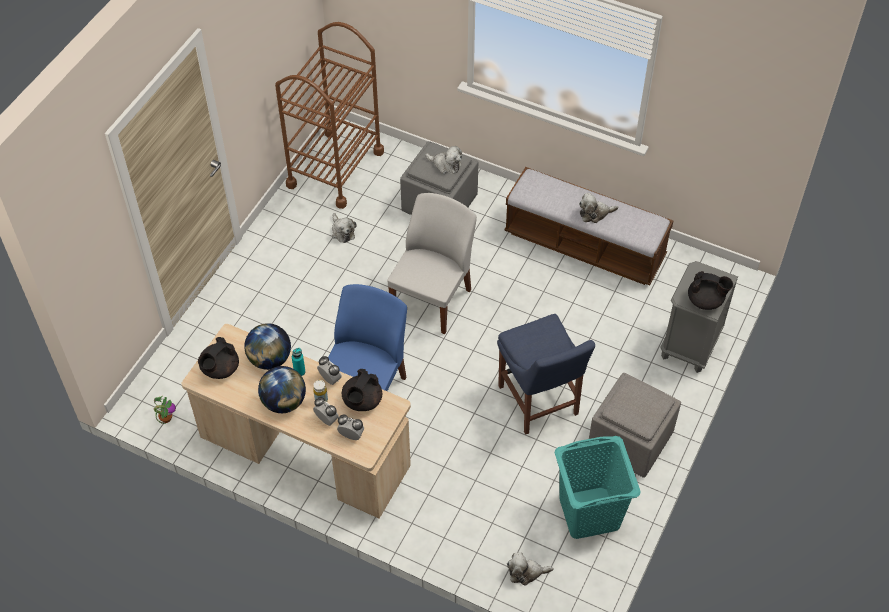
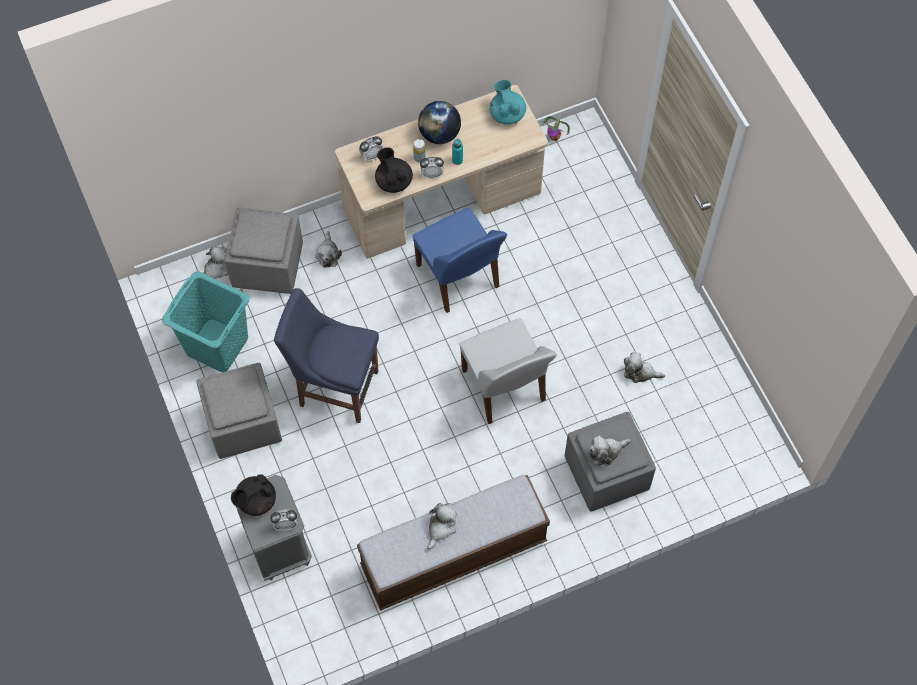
camera: 130 degrees right, 10 degrees up
black teapot [198,337,239,379] -> turquoise teapot [489,80,526,125]
globe [244,323,291,370] -> none
brown cart [275,22,384,209] -> none
alarm clock [313,397,339,426] -> alarm clock moved to [271,509,298,531]
none -> grey ottoman [225,208,303,294]
none -> plush toy [315,231,342,268]

